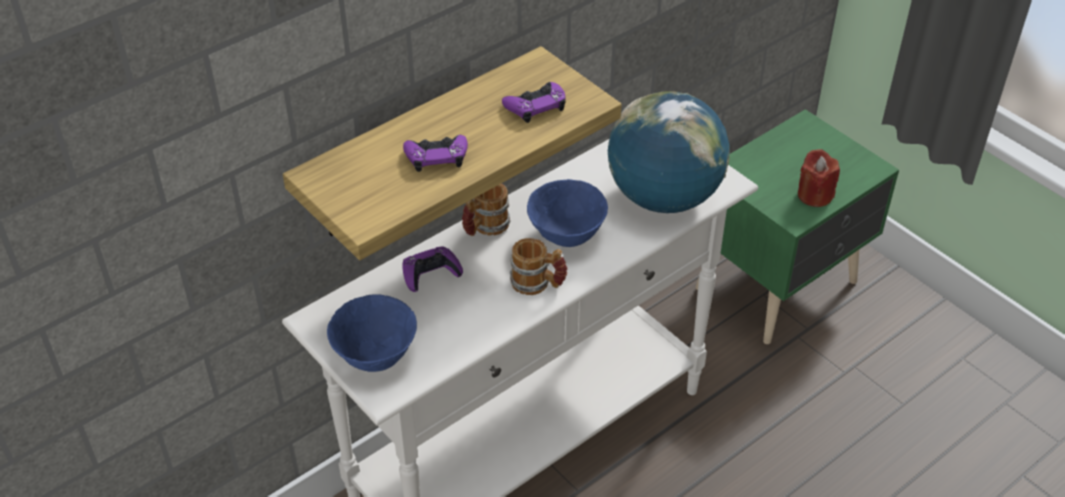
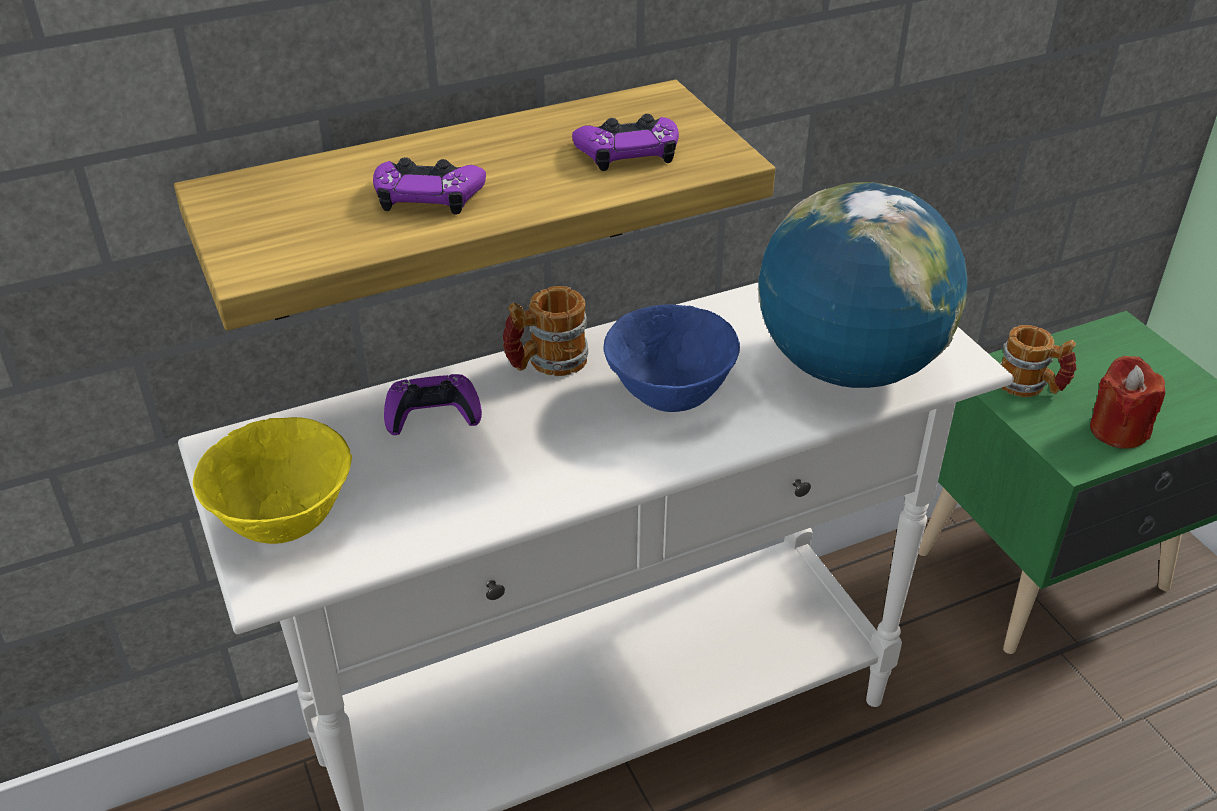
camera: 15 degrees right, 5 degrees down
blue bowl [327,294,417,372] -> yellow bowl [193,417,352,544]
mug [510,238,567,295] -> mug moved to [1000,325,1076,397]

